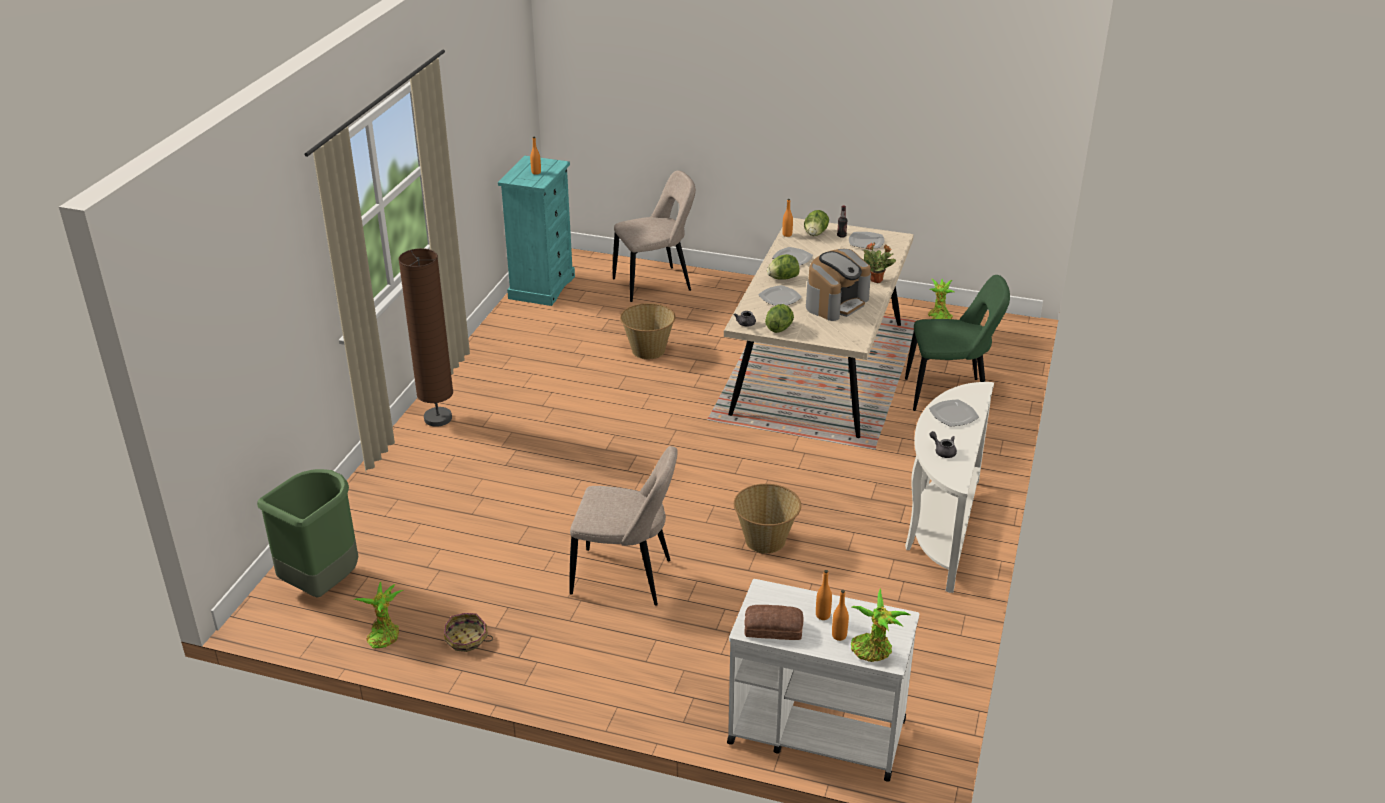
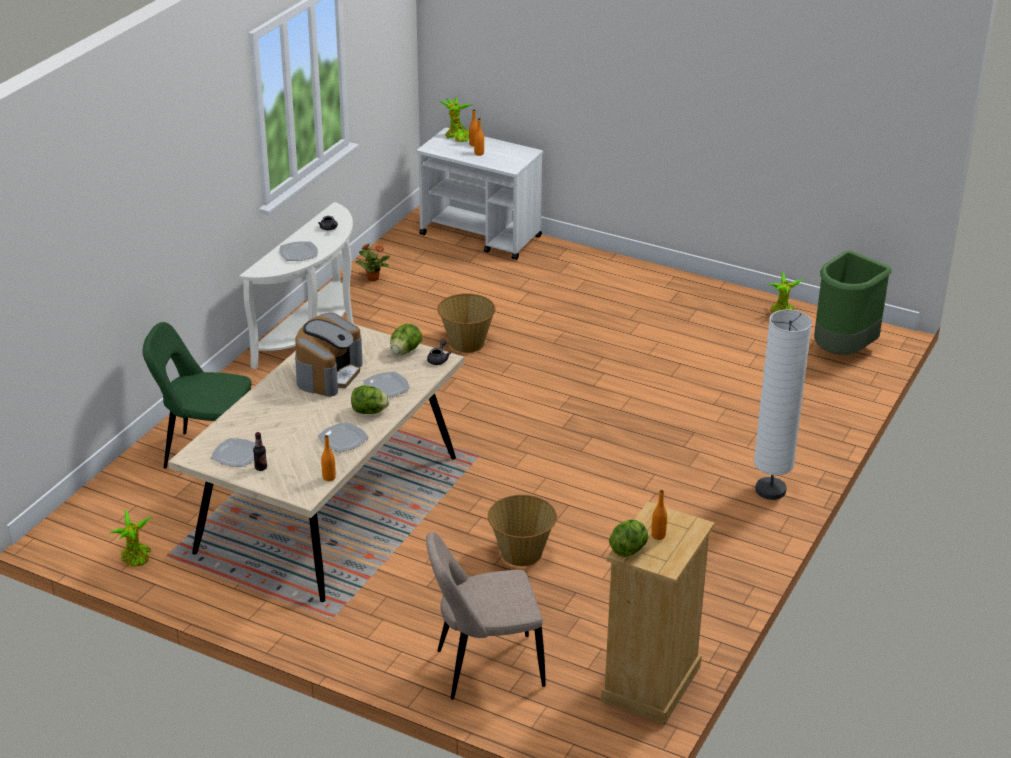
camera: 170 degrees left, 0 degrees up
brown floor lamp [399,248,453,427] -> white floor lamp [754,310,812,500]
basket [444,613,493,652] -> none
turquoise dresser [498,156,575,306] -> beige dresser [601,502,715,725]
beige chair [569,446,678,606] -> none
bread [744,605,804,640] -> none
lettuce [804,210,829,236] -> lettuce moved to [609,519,648,557]
coffee machine [806,249,871,321] -> coffee machine turned 150 degrees clockwise [295,313,363,397]
potted plant [863,243,896,283] -> potted plant moved to [355,244,390,282]

